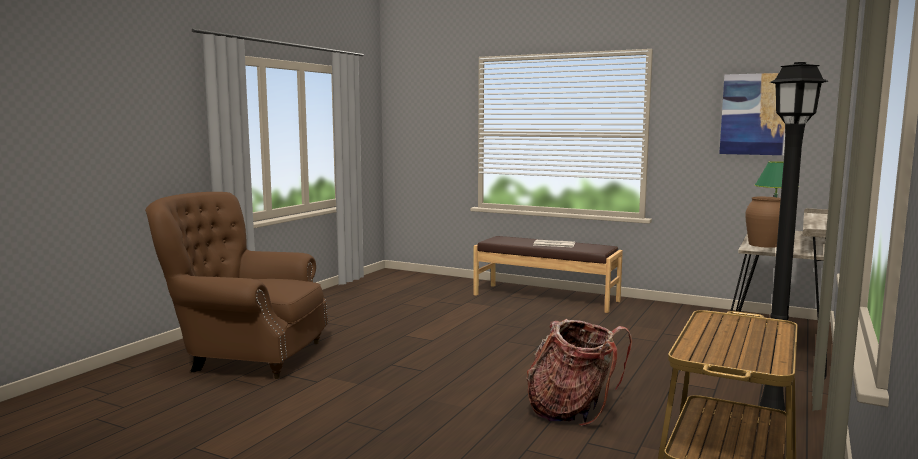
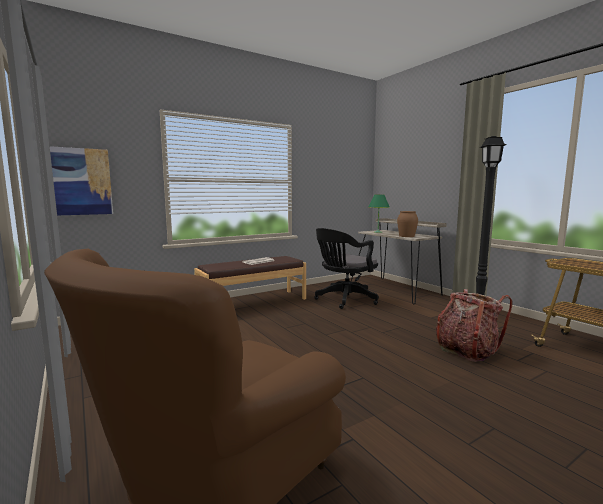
camera: 60 degrees left, 0 degrees up
picture [719,73,785,155] -> picture moved to [50,146,113,215]
none -> black office chair [314,228,379,309]

